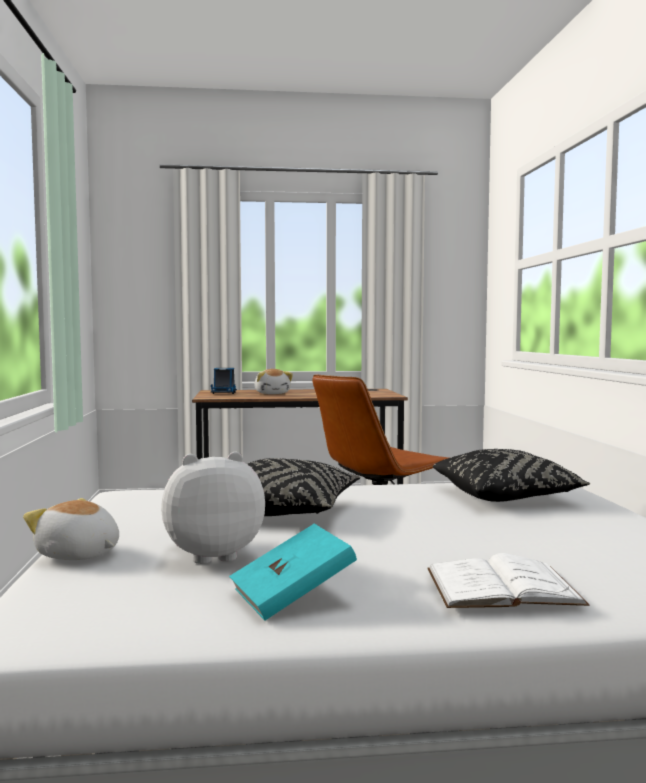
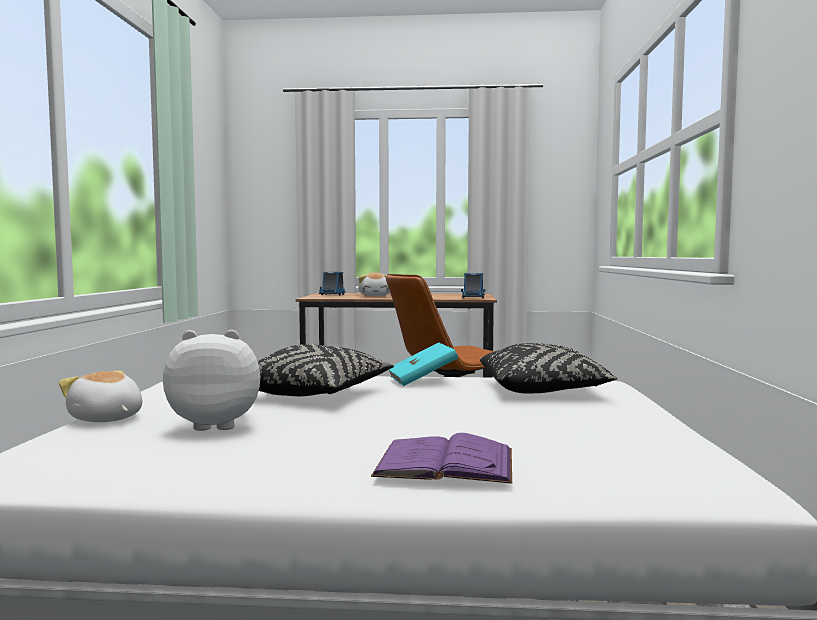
camera: 10 degrees right, 0 degrees up
turquoise book [229,524,357,621] -> turquoise book moved to [389,342,458,386]
white book [427,553,590,608] -> purple book [371,433,512,484]
none -> toy truck [461,273,485,299]

